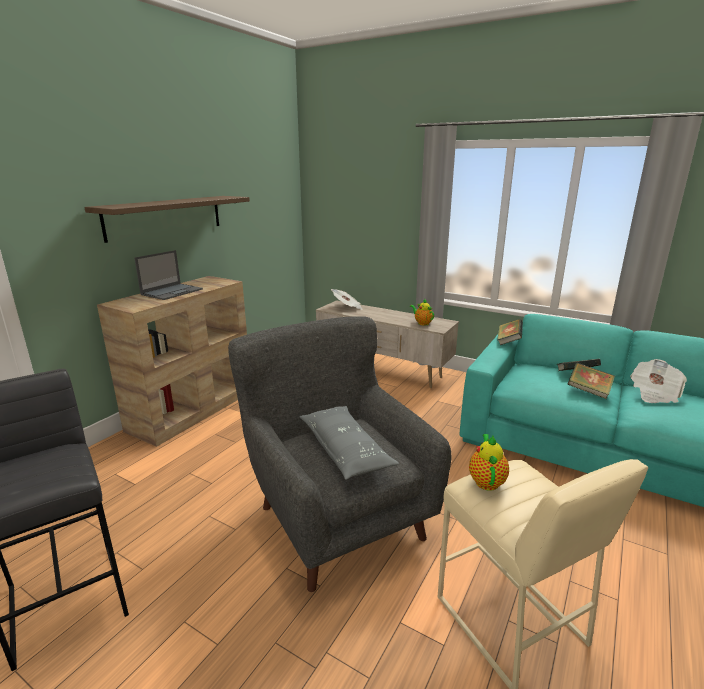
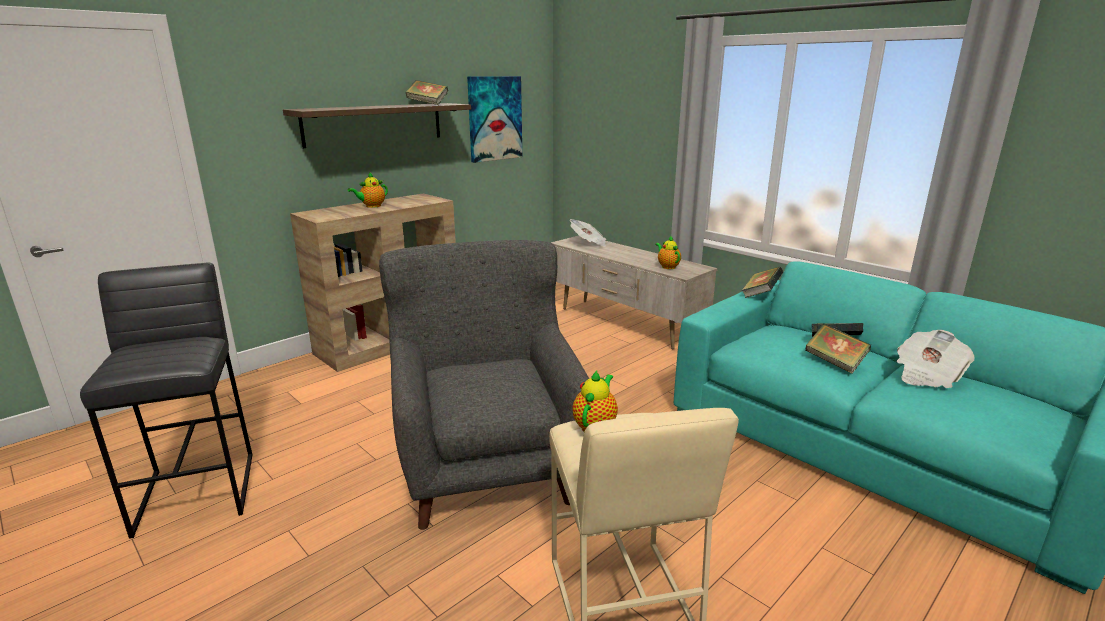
camera: 15 degrees right, 0 degrees up
laptop [134,250,203,300] -> teapot [348,172,388,208]
grey pillow [299,406,399,480] -> none
none -> book [406,80,448,105]
none -> picture [467,76,522,163]

